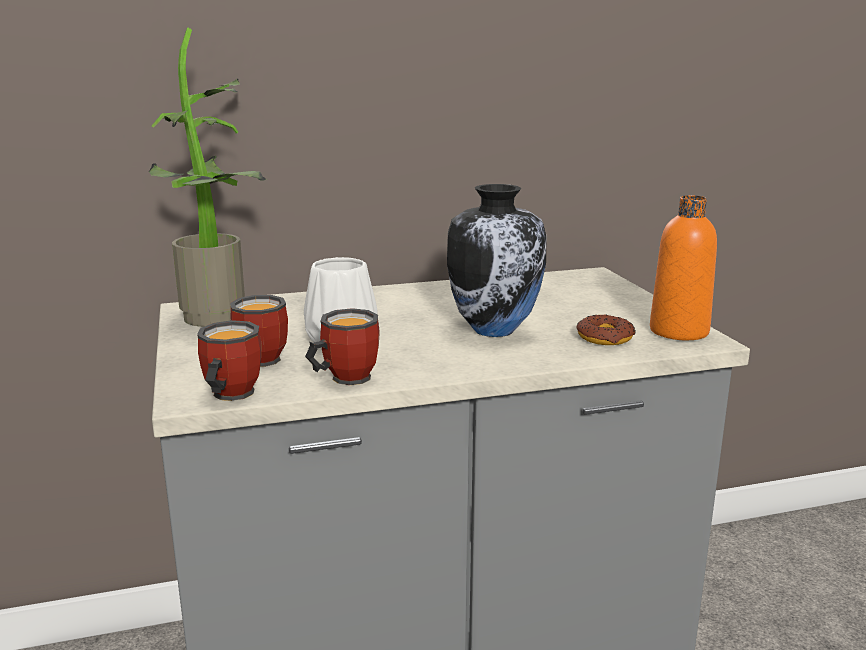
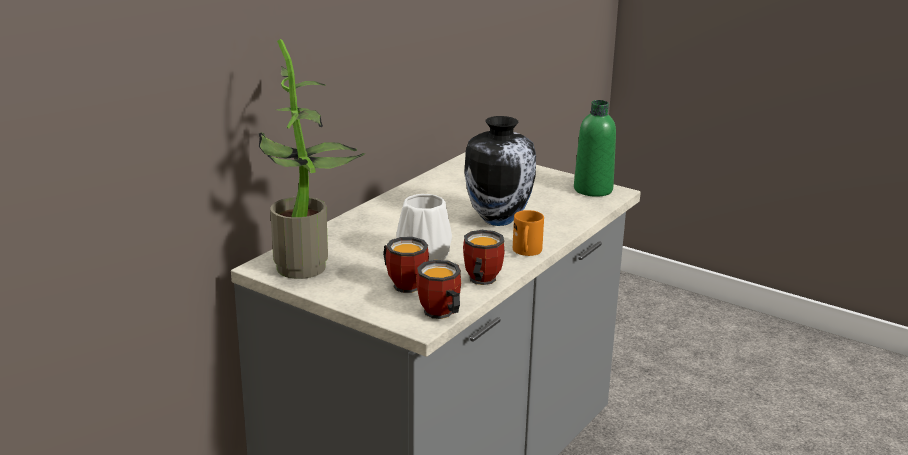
camera: 40 degrees left, 5 degrees up
donut [576,315,636,345] -> none
orange bottle [650,195,717,340] -> green bottle [574,100,616,197]
none -> orange mug [513,210,544,256]

